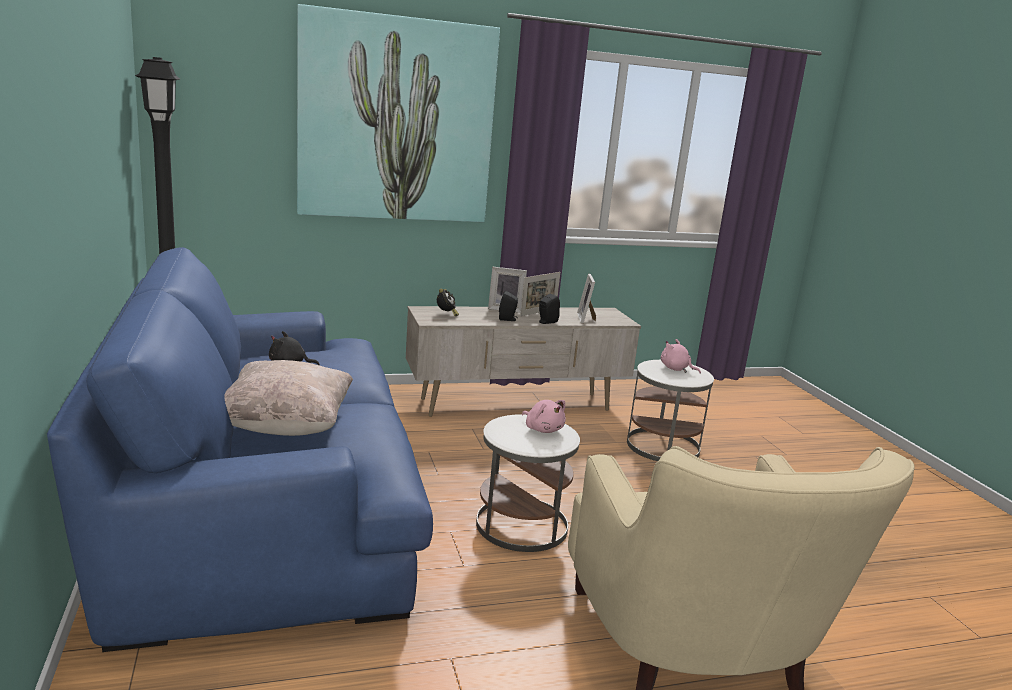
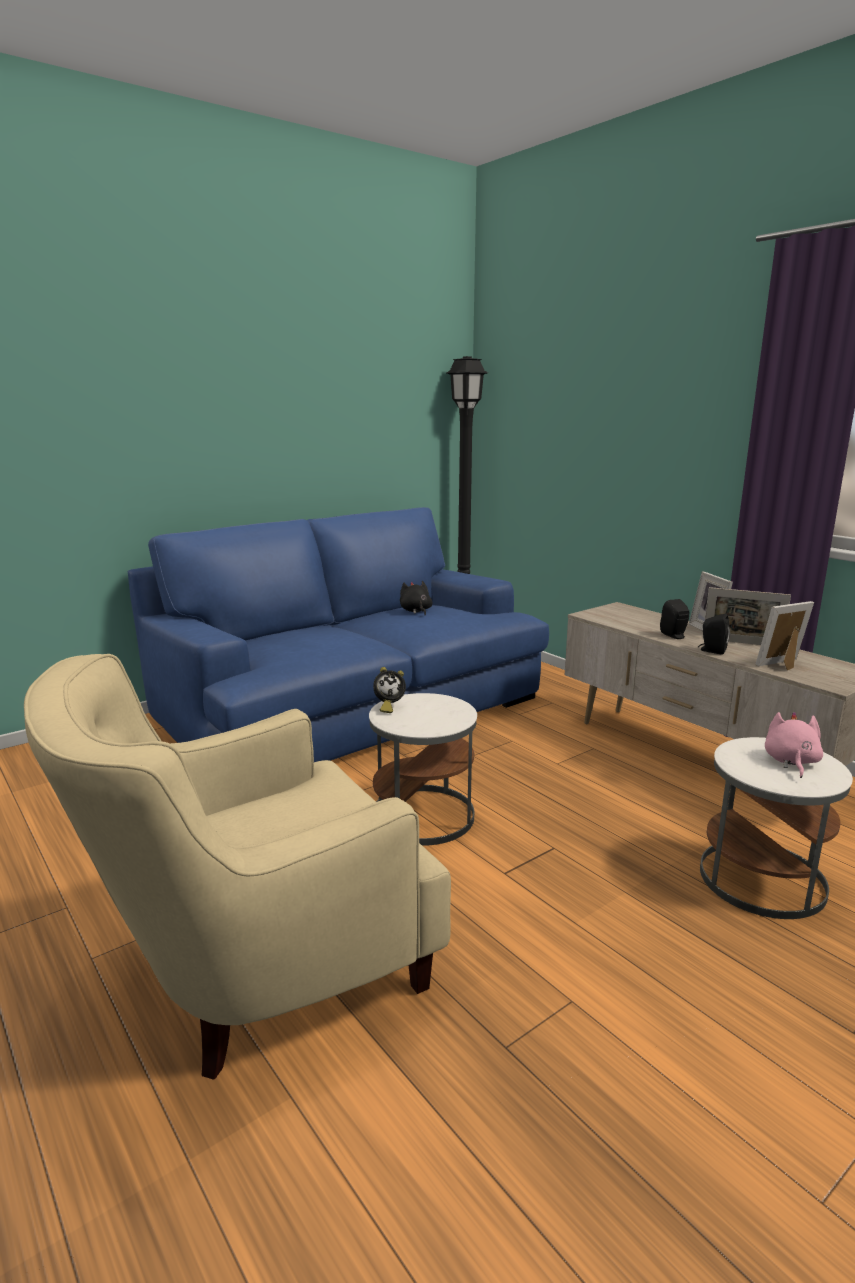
camera: 70 degrees right, 0 degrees up
beige pillow [224,360,353,436] -> none
picture [297,4,500,222] -> none
alarm clock [437,288,459,316] -> alarm clock moved to [373,667,406,713]
pink plush toy [522,400,566,433] -> none

